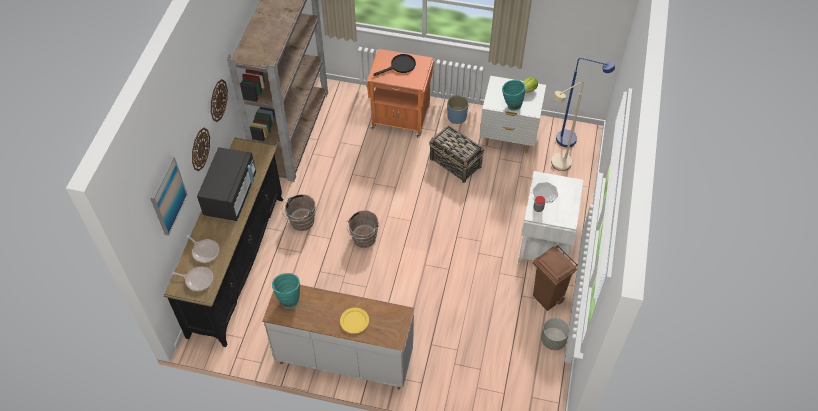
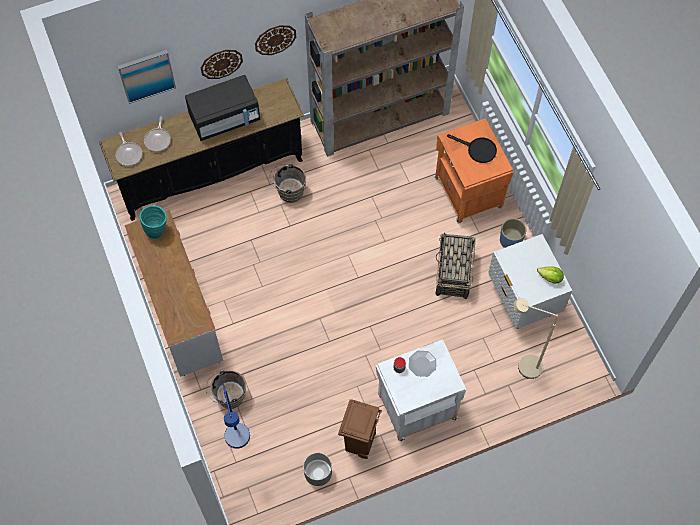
camera: 55 degrees right, 10 degrees up
yellow plate [340,308,369,334] -> none
brown bucket [346,210,379,248] -> brown bucket moved to [206,370,246,409]
turquoise vase [502,80,525,111] -> none
blue floor lamp [556,58,615,147] -> blue floor lamp moved to [222,383,250,449]

